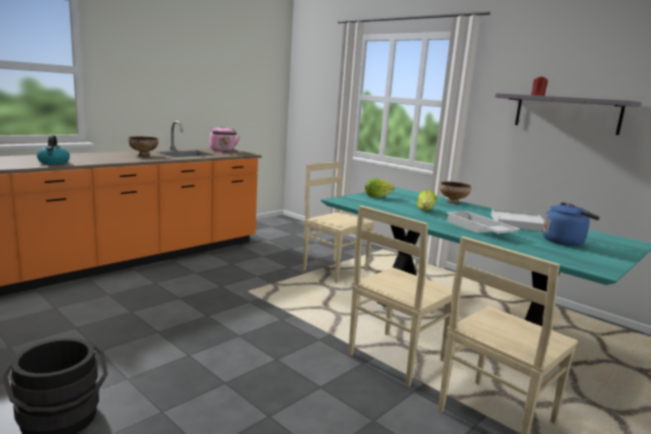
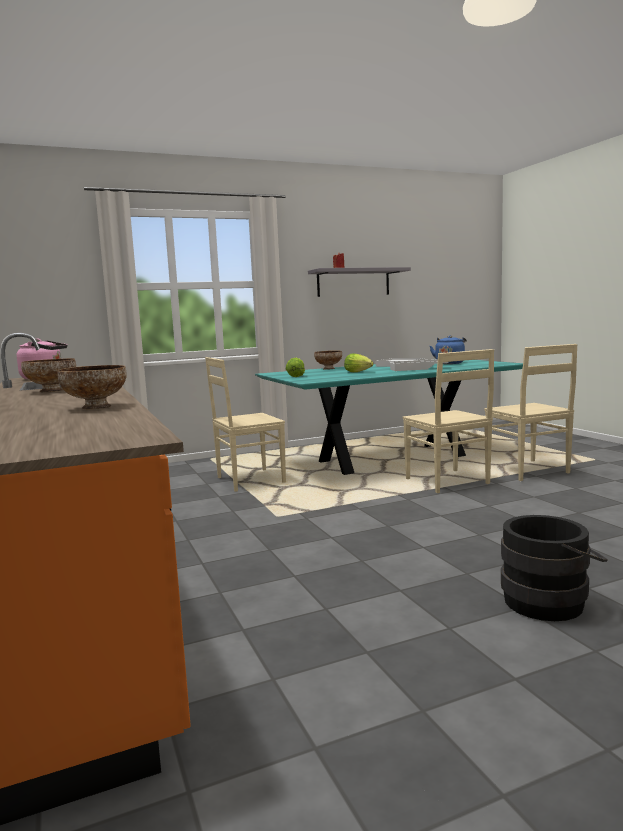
camera: 65 degrees left, 5 degrees down
kettle [37,135,70,164] -> bowl [57,365,127,409]

